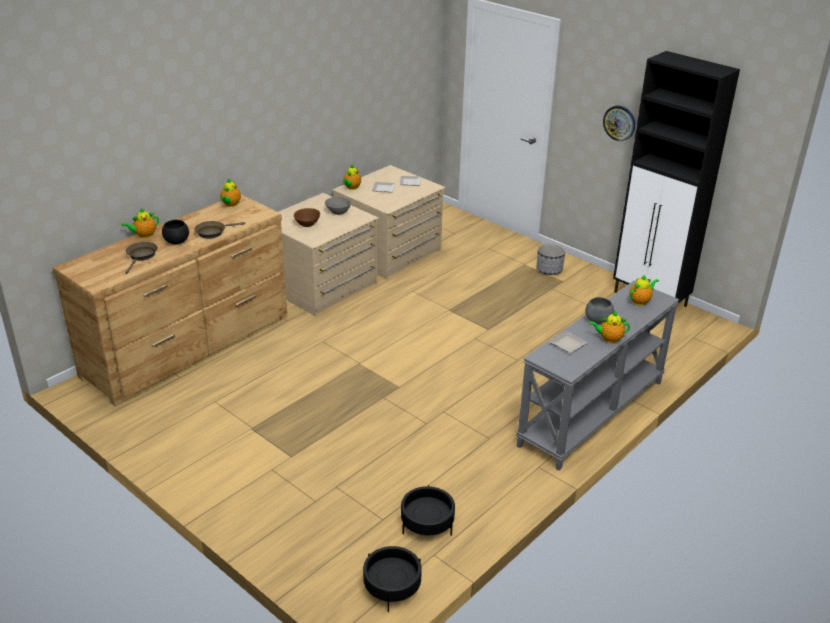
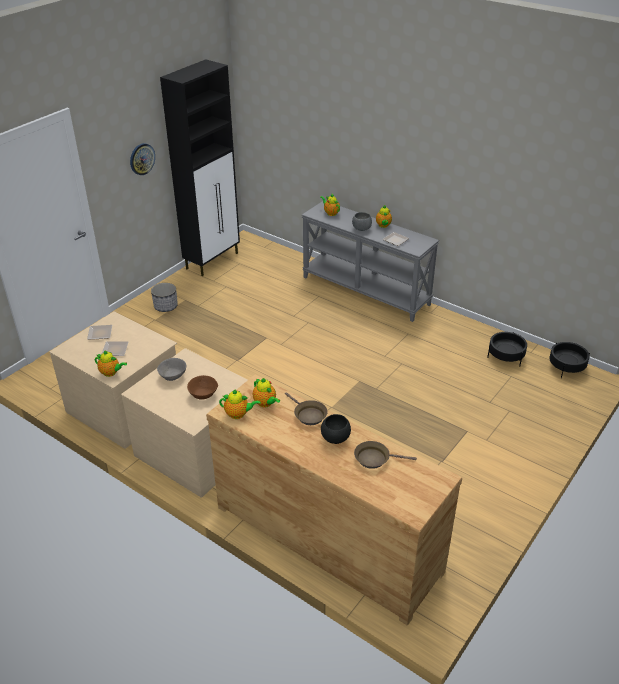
camera: 95 degrees left, 5 degrees up
teapot [121,208,159,238] -> teapot moved to [252,378,280,407]

